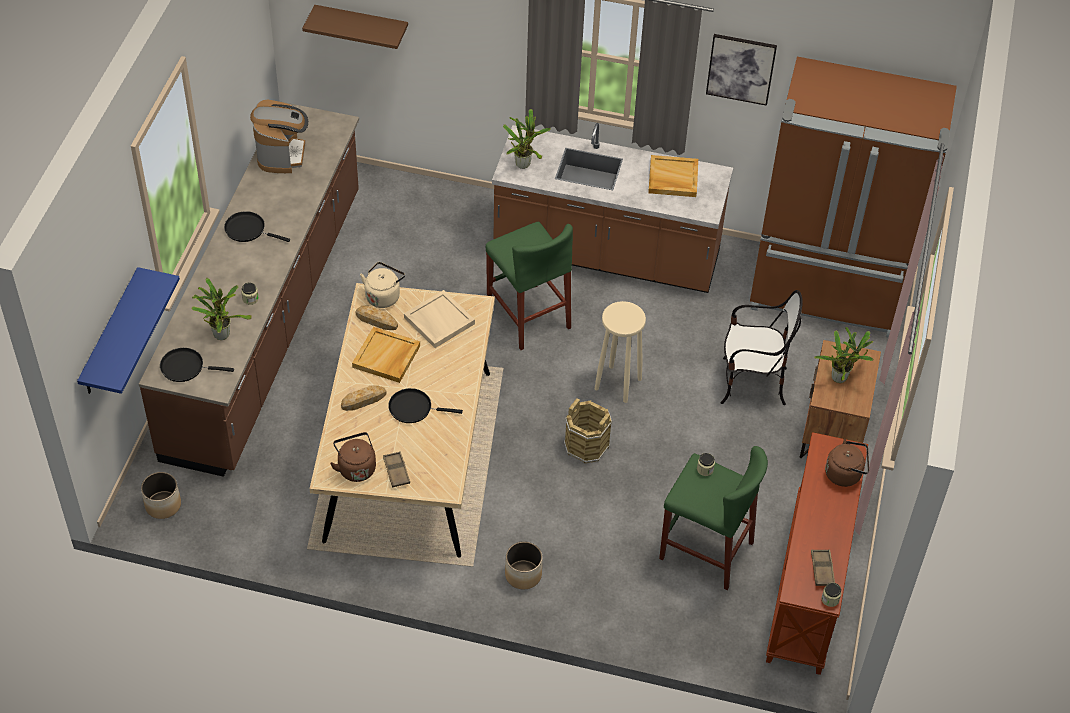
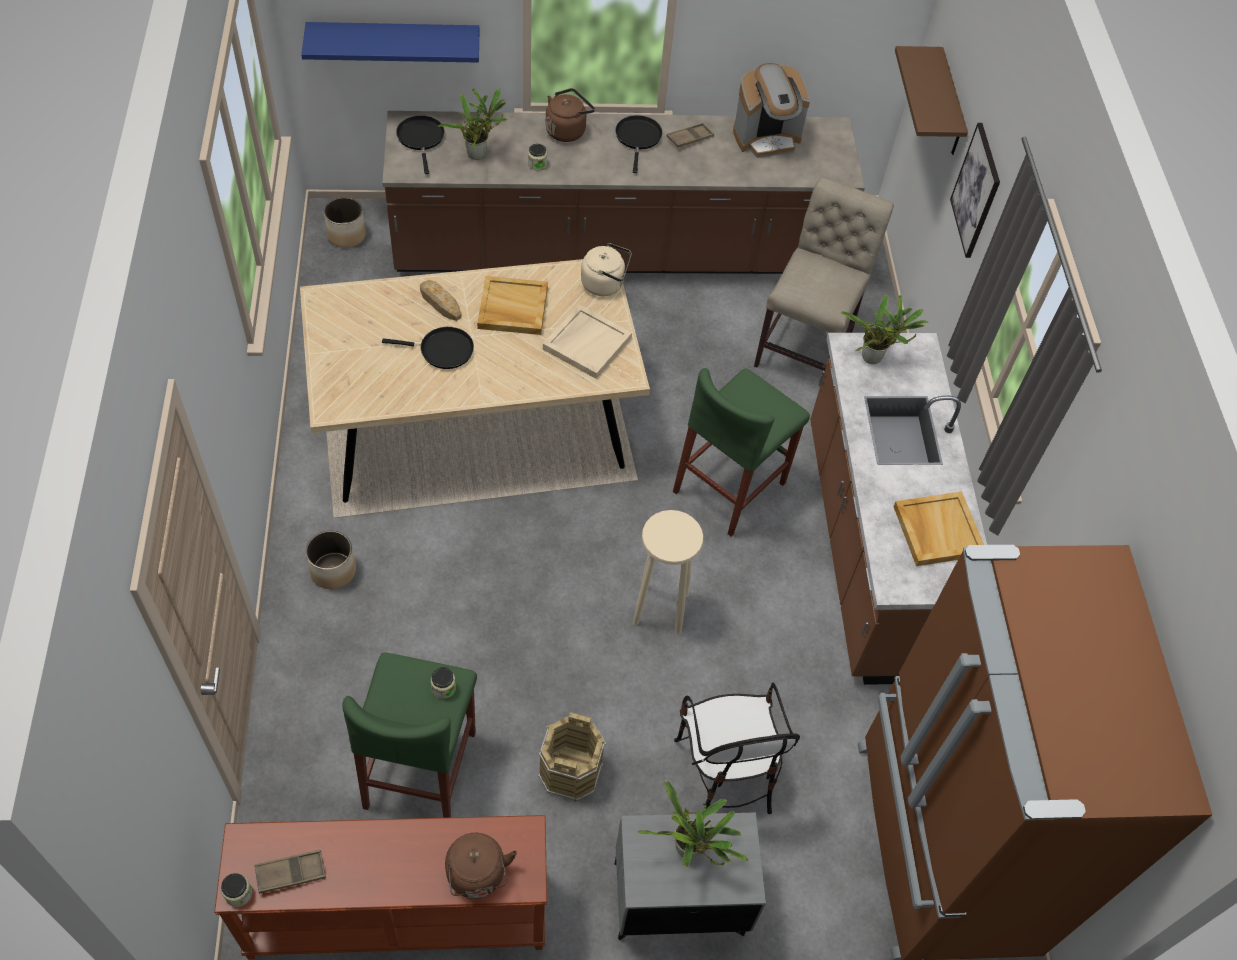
camera: 70 degrees right, 5 degrees up
brown kettle [330,432,376,482] -> brown kettle moved to [546,88,595,142]
bread [355,306,398,330] -> none
brown tray [383,451,410,488] -> brown tray moved to [667,123,714,148]
black frying pan [388,388,463,423] -> black frying pan turned 105 degrees clockwise [382,327,474,369]
brown bucket [564,398,612,464] -> brown bucket moved to [538,712,606,801]
picture [706,34,777,106] -> picture moved to [950,123,1000,258]
brown nightstand [800,340,881,458] -> grey nightstand [615,812,766,940]
none -> beige chair [754,178,894,371]

